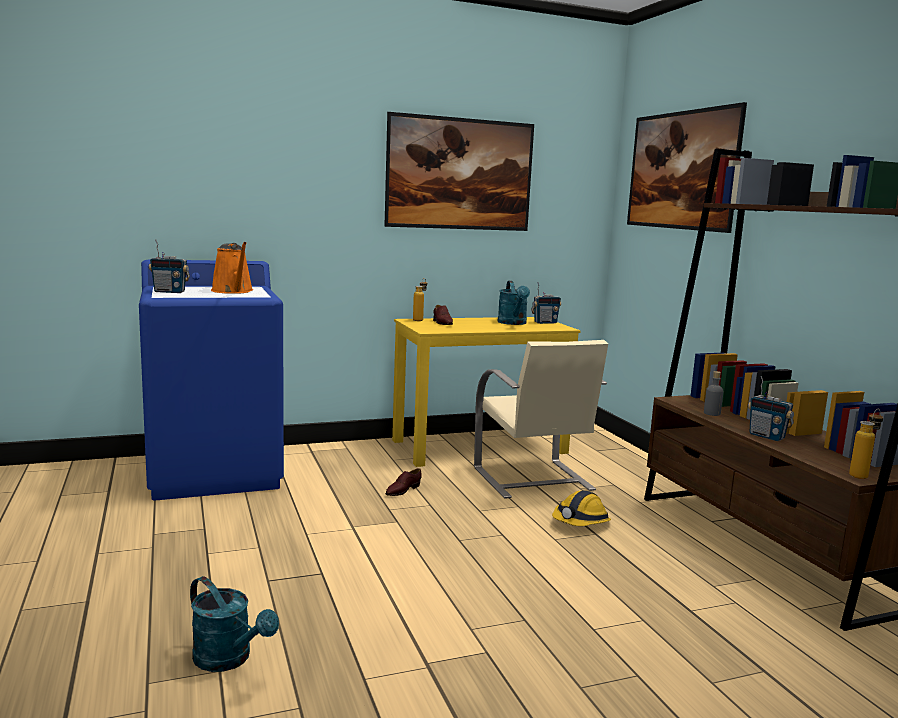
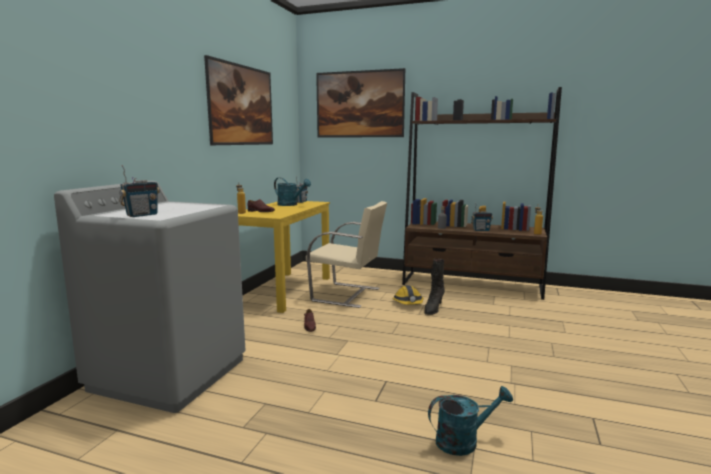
camera: 50 degrees left, 0 degrees up
blue washing machine [139,260,284,500] -> grey washing machine [54,181,246,413]
orange watering can [211,242,253,294] -> none
none -> black boot [424,259,445,315]

